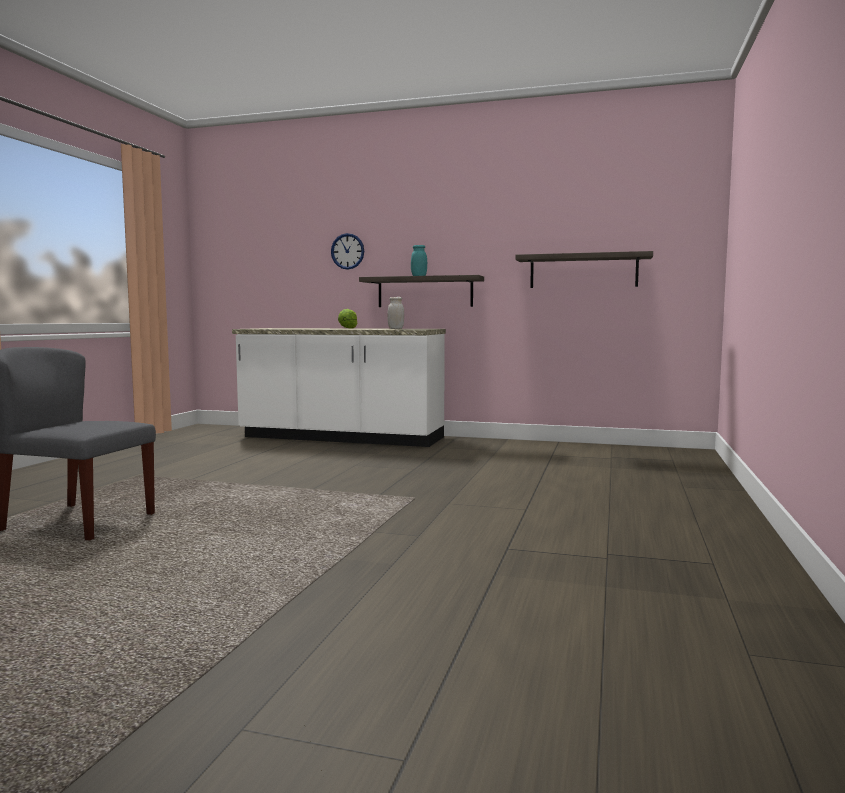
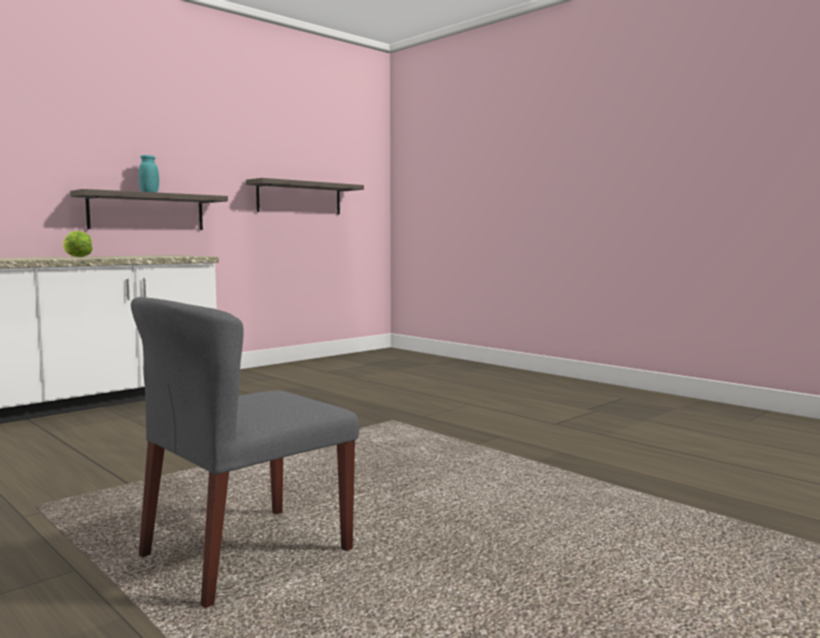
camera: 60 degrees left, 0 degrees up
wall clock [331,233,364,269] -> none
white jar [387,297,404,329] -> none

